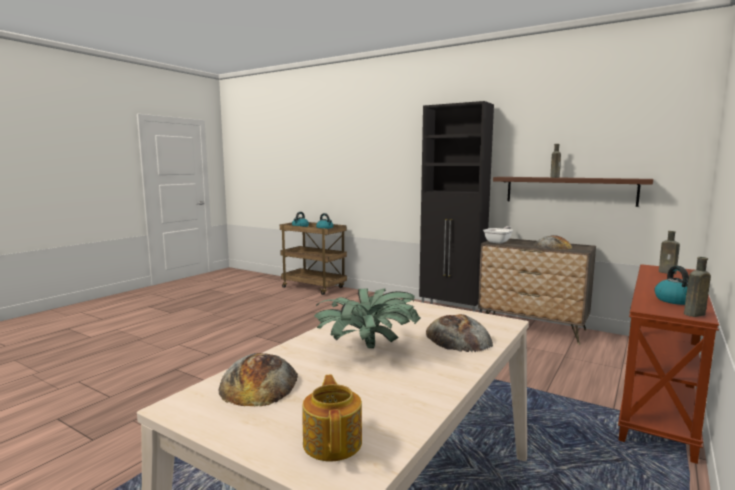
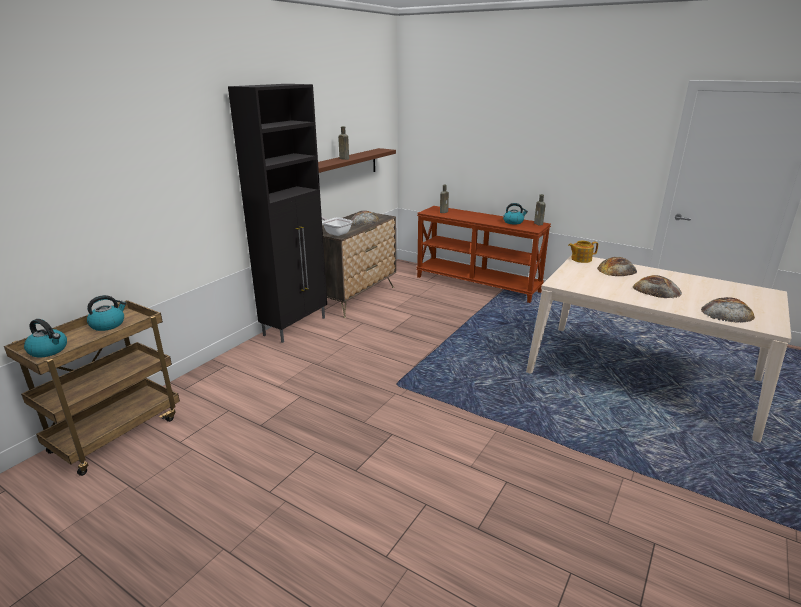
camera: 90 degrees left, 15 degrees up
teapot [302,375,362,461] -> teapot moved to [568,241,598,263]
potted plant [314,288,421,348] -> bread [633,275,682,298]

